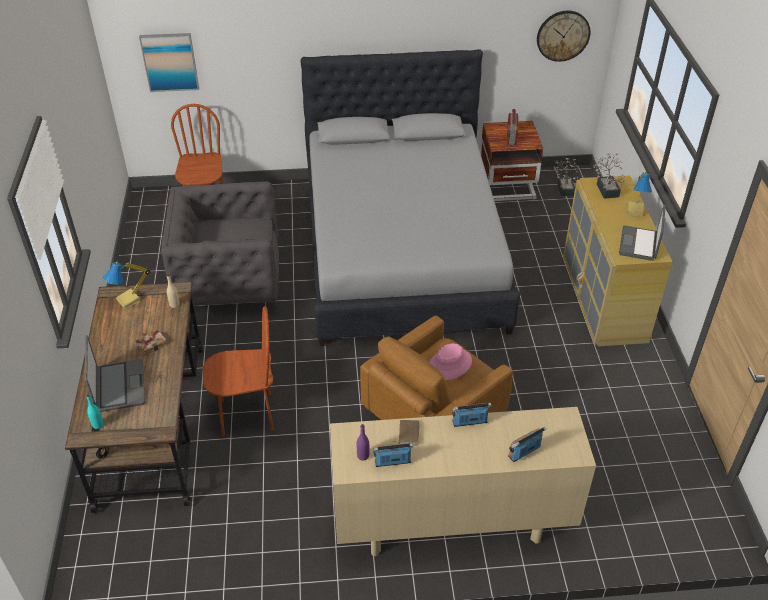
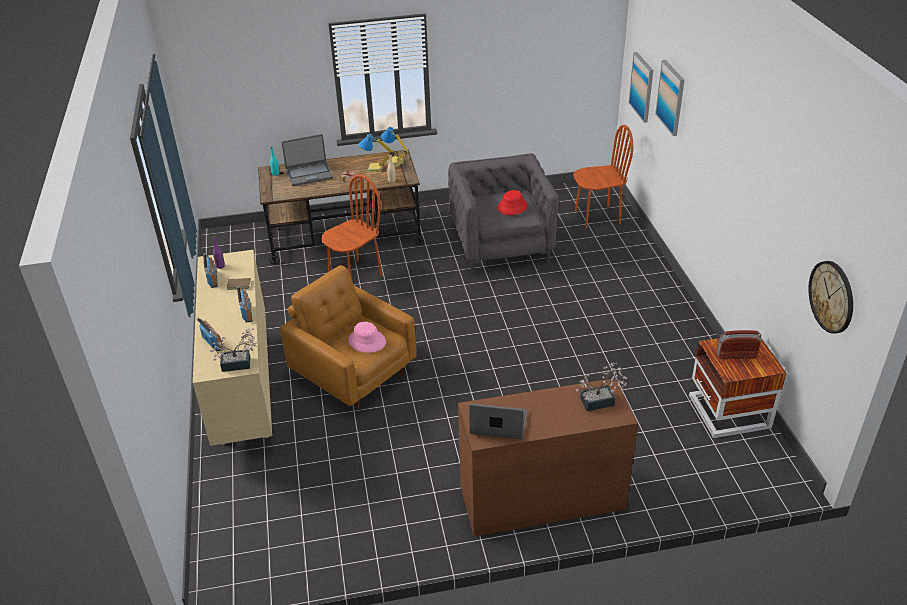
camera: 85 degrees right, 5 degrees down
brown chair [203,306,274,436] -> brown chair turned 120 degrees counterclockwise [321,174,382,279]
grey bed [301,49,520,346] -> none
potted plant [554,158,578,196] -> potted plant moved to [210,328,260,372]
yellow cabinet [563,175,672,346] -> brown cabinet [458,379,638,536]
table lamp [627,172,652,217] -> table lamp moved to [359,134,395,173]
none -> red hat [497,190,528,215]
none -> picture [655,60,684,136]

